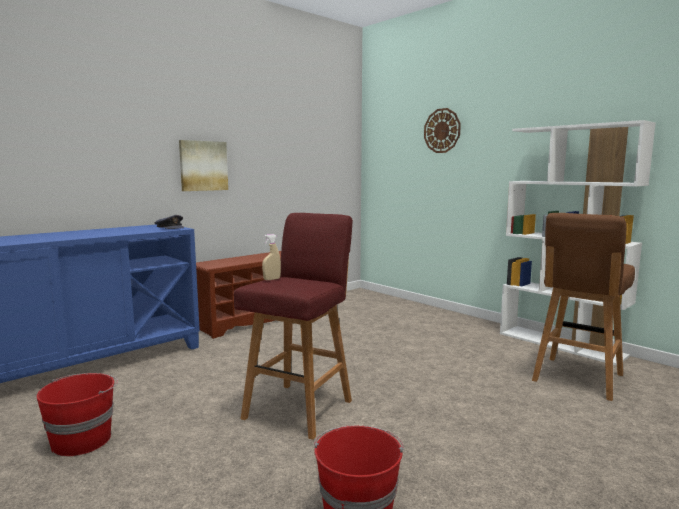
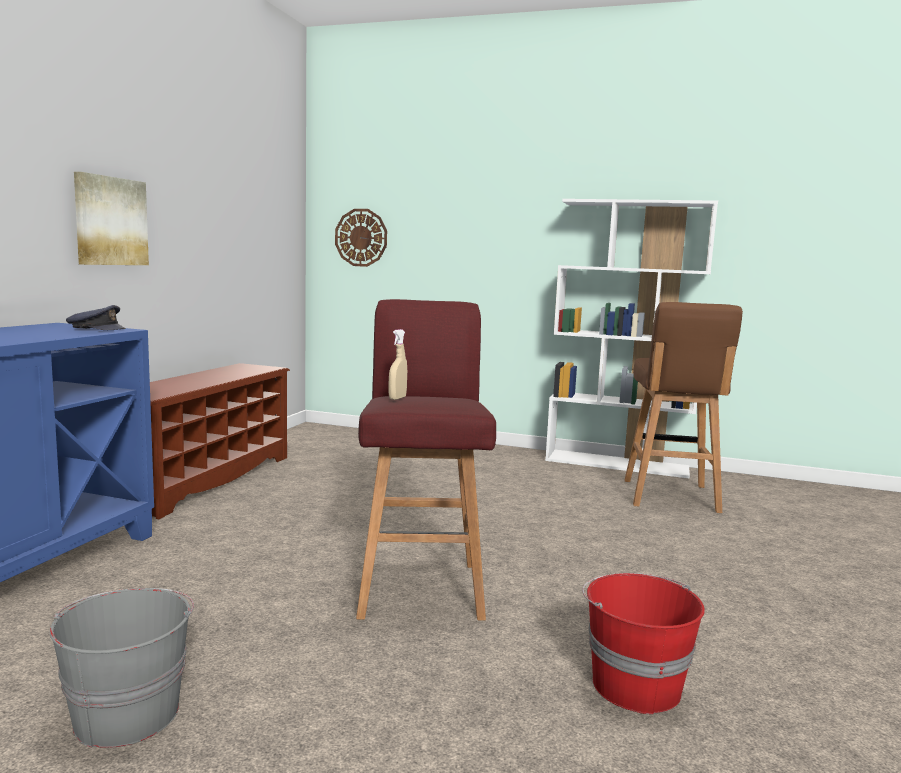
camera: 30 degrees left, 0 degrees up
red bucket [36,373,118,456] -> grey bucket [50,588,194,748]
wall clock [424,108,461,153] -> wall clock moved to [335,209,387,267]

